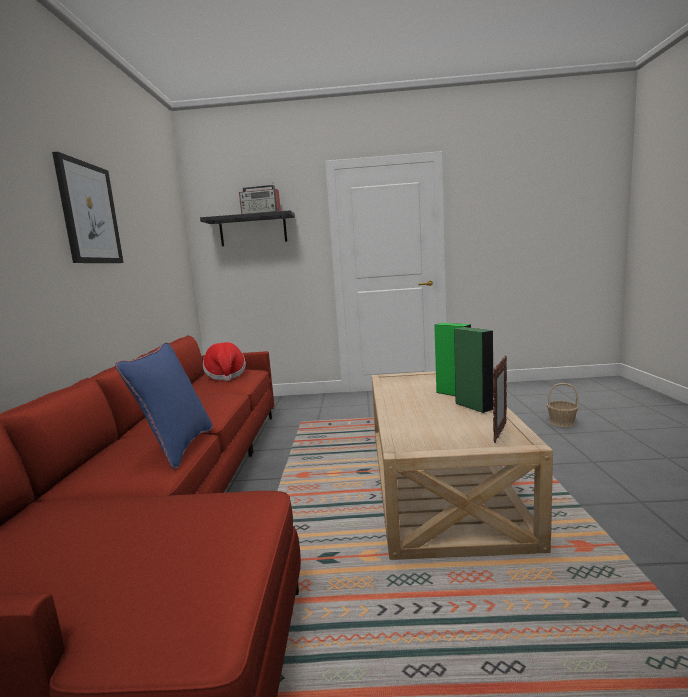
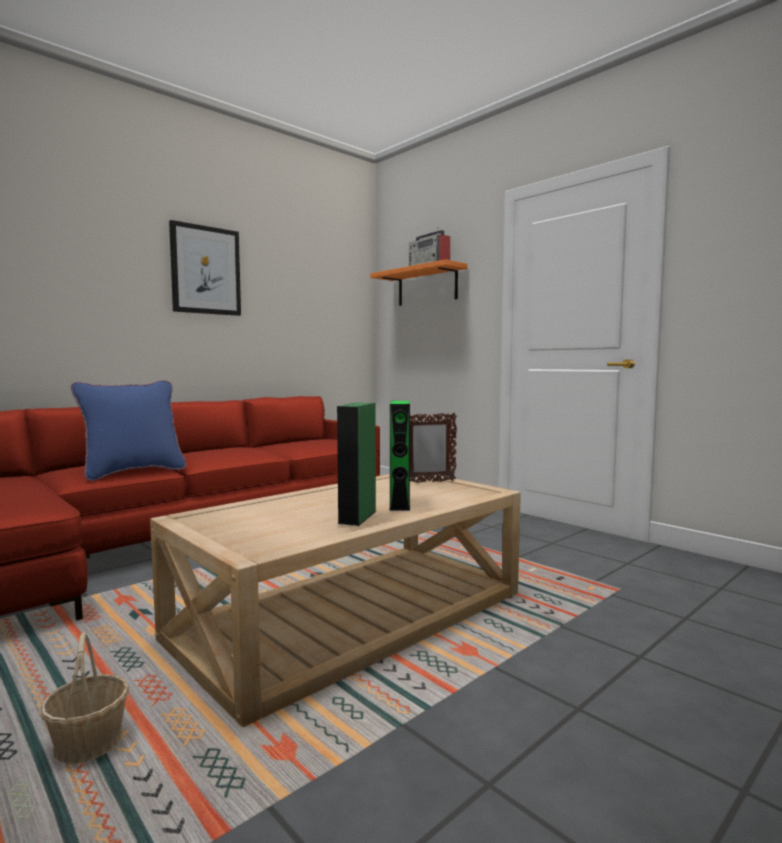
camera: 45 degrees right, 5 degrees down
black shelf [200,210,295,246] -> orange shelf [370,259,468,306]
hat [203,342,246,381] -> none
picture frame [493,356,507,443] -> picture frame moved to [410,413,457,483]
basket [547,383,579,427] -> basket moved to [41,632,129,764]

